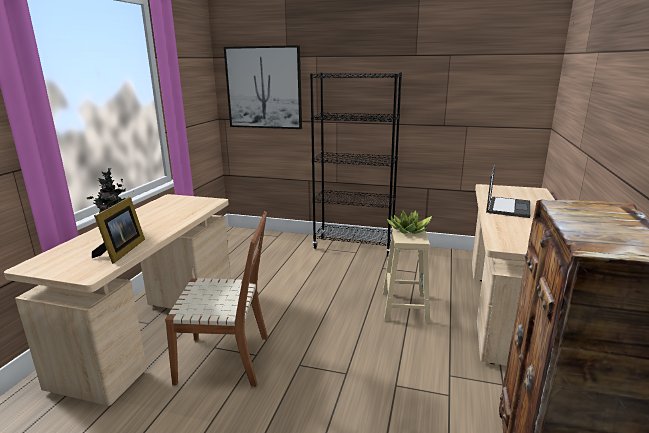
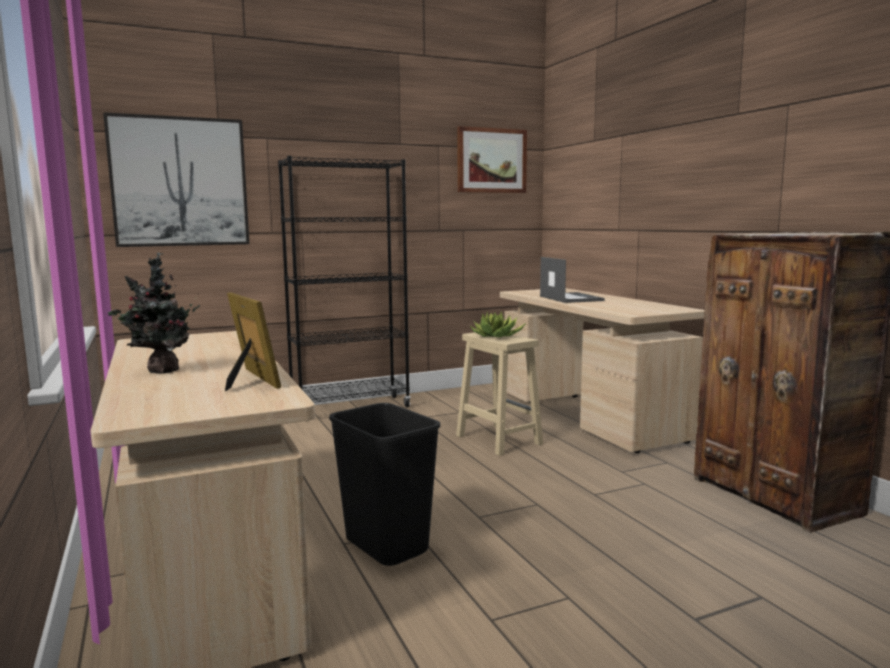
camera: 40 degrees left, 10 degrees down
chair [165,211,268,387] -> black trash can [329,403,440,566]
none -> picture [457,126,527,193]

